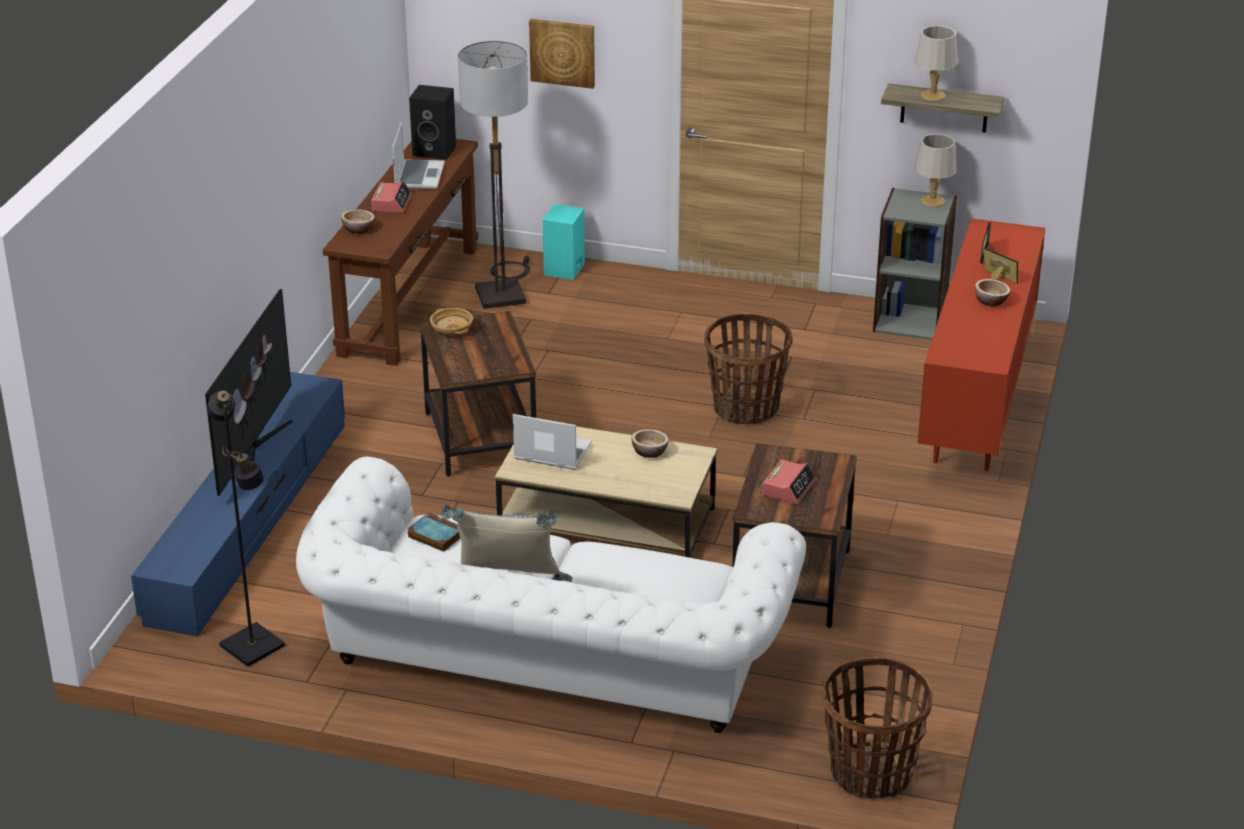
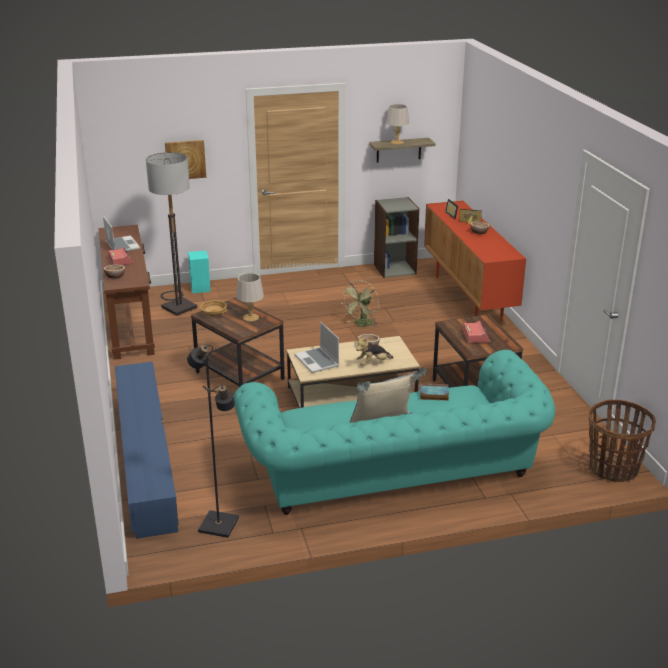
camera: 30 degrees left, 5 degrees down
television [205,289,293,496] -> none
white sofa [296,456,806,733] -> turquoise sofa [234,350,555,515]
book [408,512,460,552] -> book moved to [420,383,449,401]
black speaker [409,85,456,160] -> none
laptop [513,414,592,470] -> laptop turned 105 degrees counterclockwise [295,322,339,373]
basket [704,313,793,424] -> green fan [341,280,379,327]
grey table lamp [915,134,956,207] -> grey table lamp moved to [236,273,264,322]
none -> plush toy [356,337,394,365]

